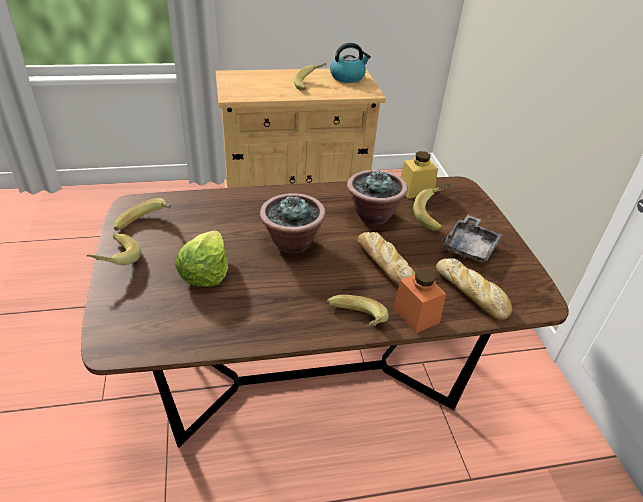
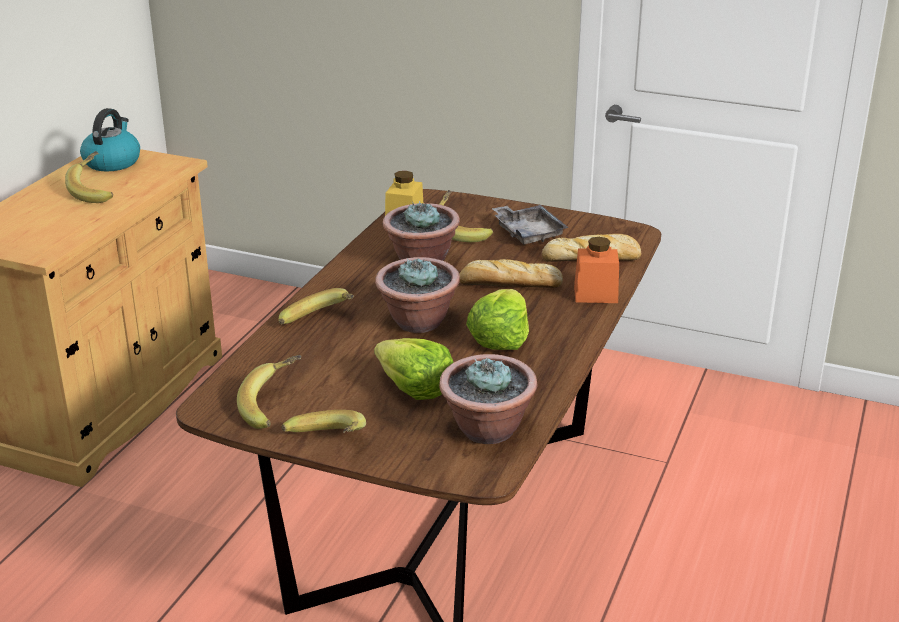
camera: 55 degrees left, 10 degrees down
banana [327,295,389,327] -> banana moved to [279,288,354,325]
none -> potted plant [439,354,537,444]
none -> lettuce [466,289,529,350]

